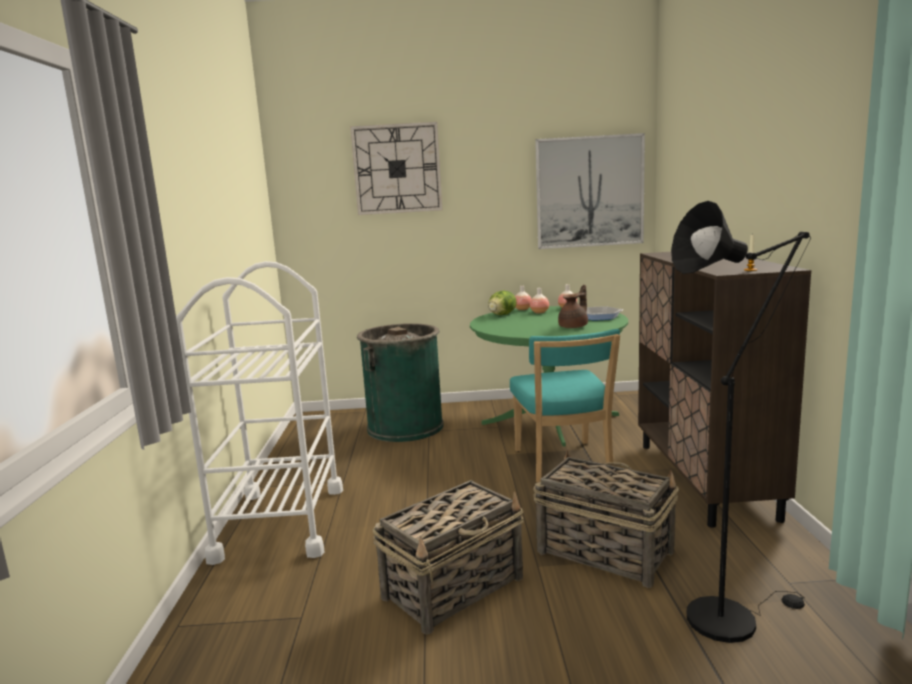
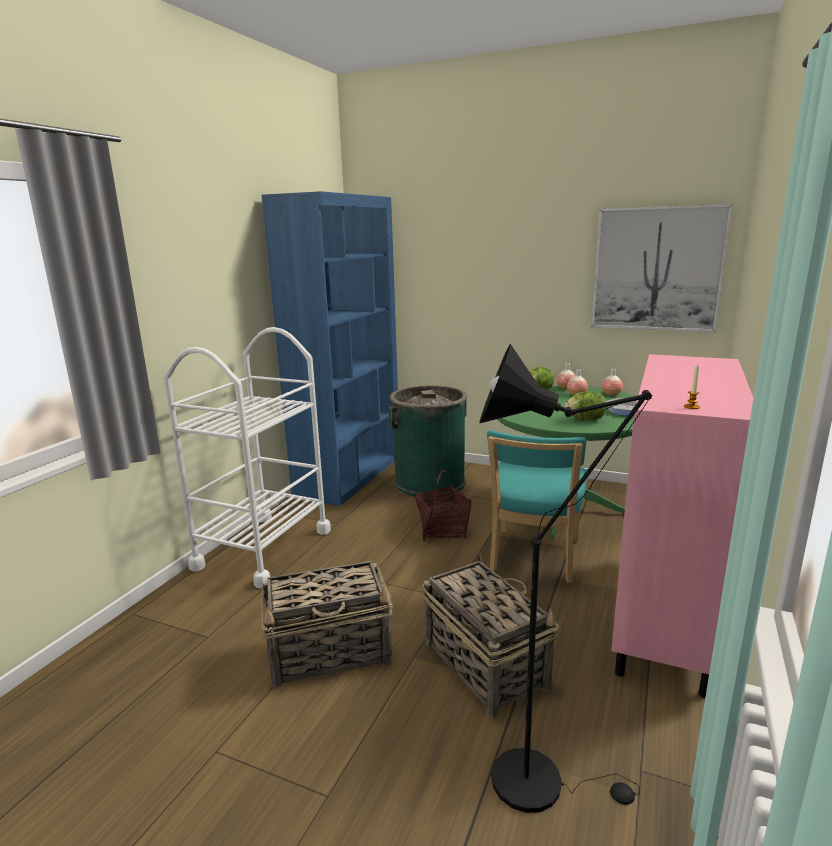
camera: 25 degrees right, 5 degrees up
wall clock [350,122,443,215] -> none
brown teapot [558,285,588,328] -> lettuce [564,391,606,421]
brown cabinet [638,252,811,528] -> pink cabinet [611,354,753,698]
none -> blue bookcase [261,191,398,506]
none -> basket [415,470,471,541]

